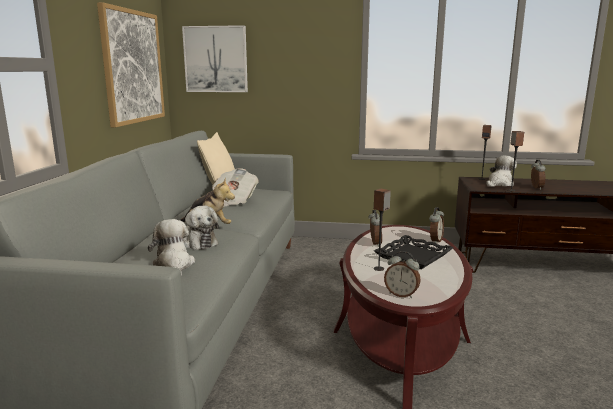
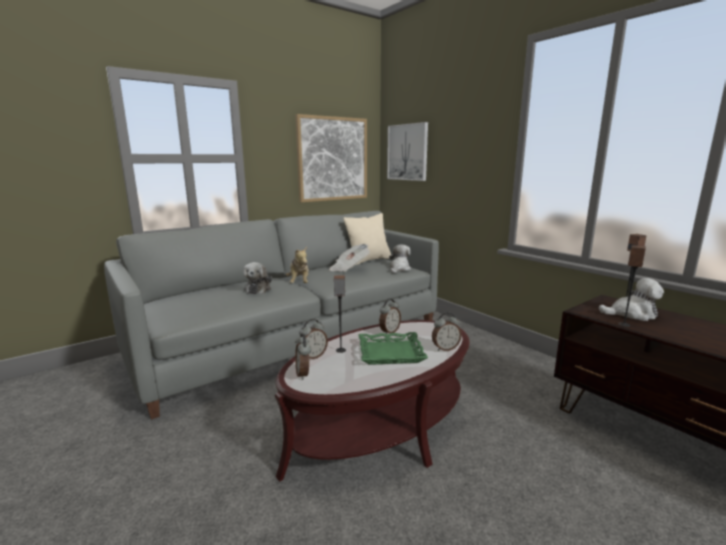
camera: 45 degrees right, 0 degrees up
plush toy [148,219,195,277] -> plush toy moved to [389,245,411,273]
black tray [374,235,454,269] -> green tray [358,332,428,365]
alarm clock [531,160,546,190] -> alarm clock moved to [299,319,328,359]

